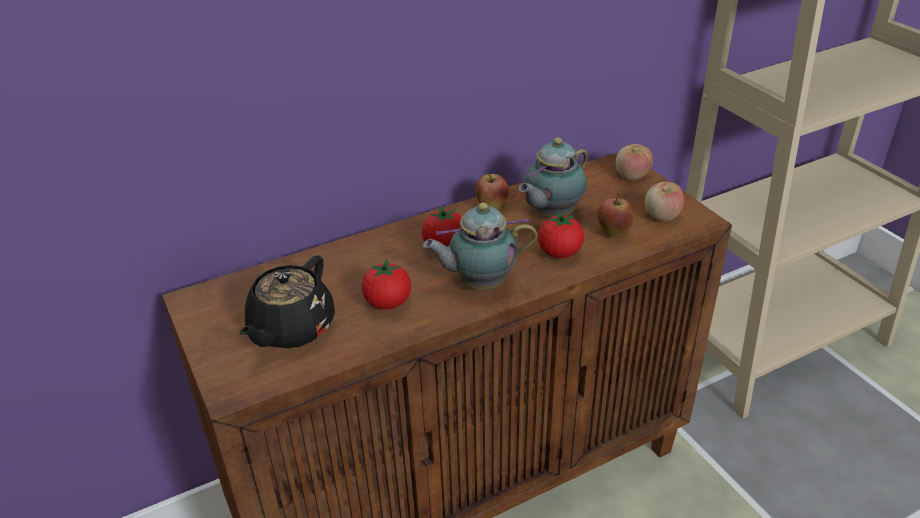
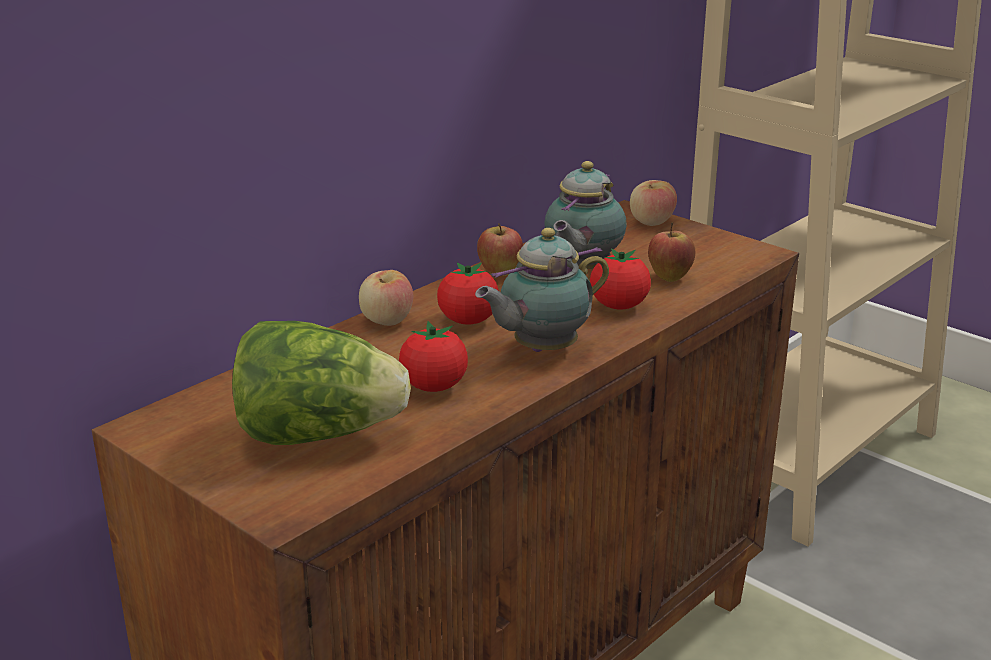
camera: 20 degrees left, 10 degrees down
black teapot [239,255,335,348] -> lettuce [232,321,411,445]
apple [645,182,684,221] -> apple moved to [359,270,413,326]

